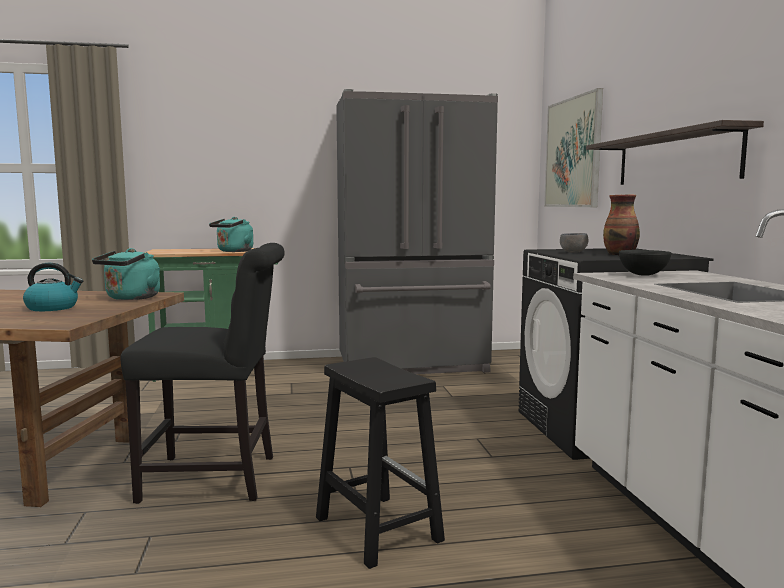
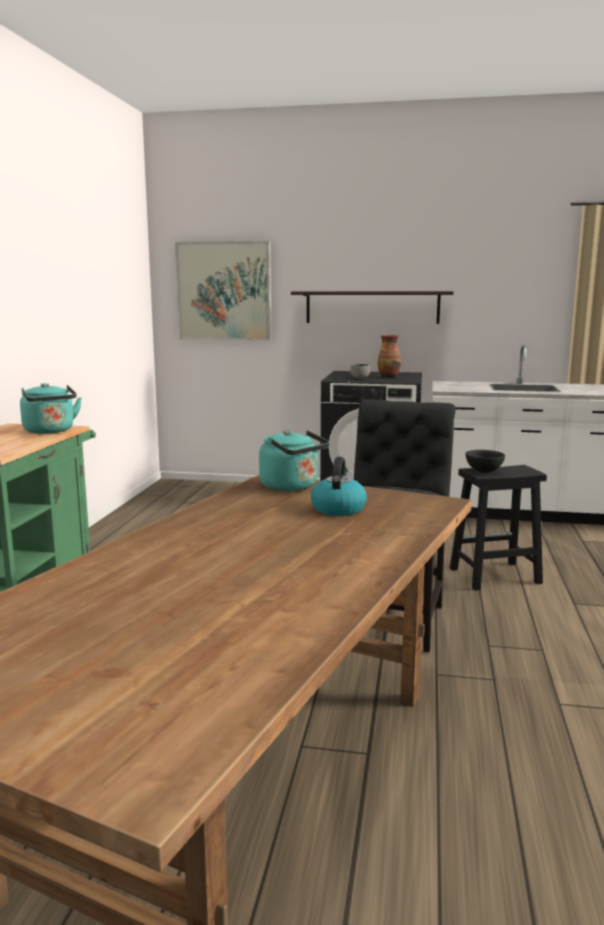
camera: 70 degrees left, 5 degrees up
grey fridge [336,89,498,374] -> none
black bowl [619,250,671,276] -> black bowl moved to [466,450,505,473]

